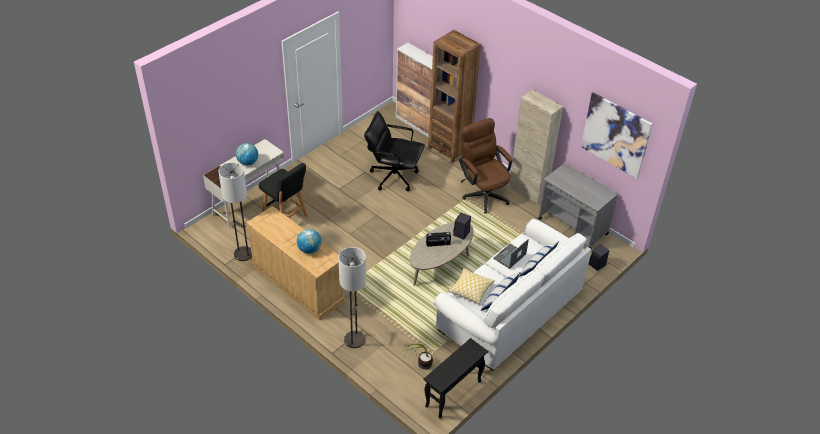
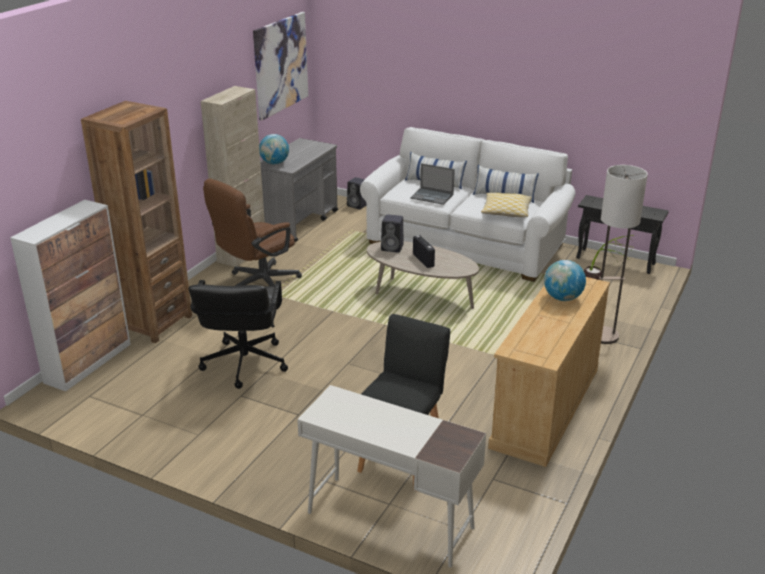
camera: 105 degrees left, 15 degrees down
floor lamp [219,162,252,261] -> none
globe [236,143,258,165] -> globe moved to [259,134,289,164]

